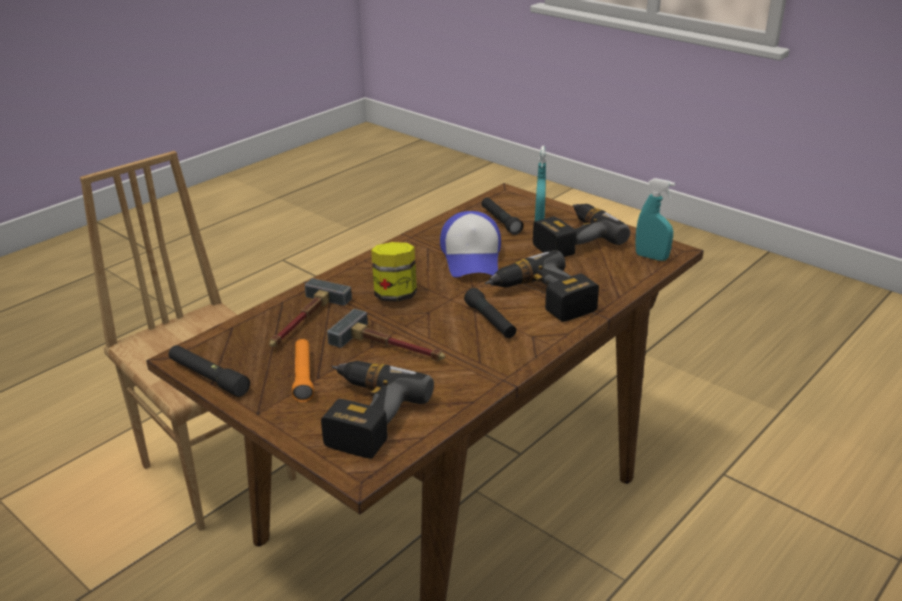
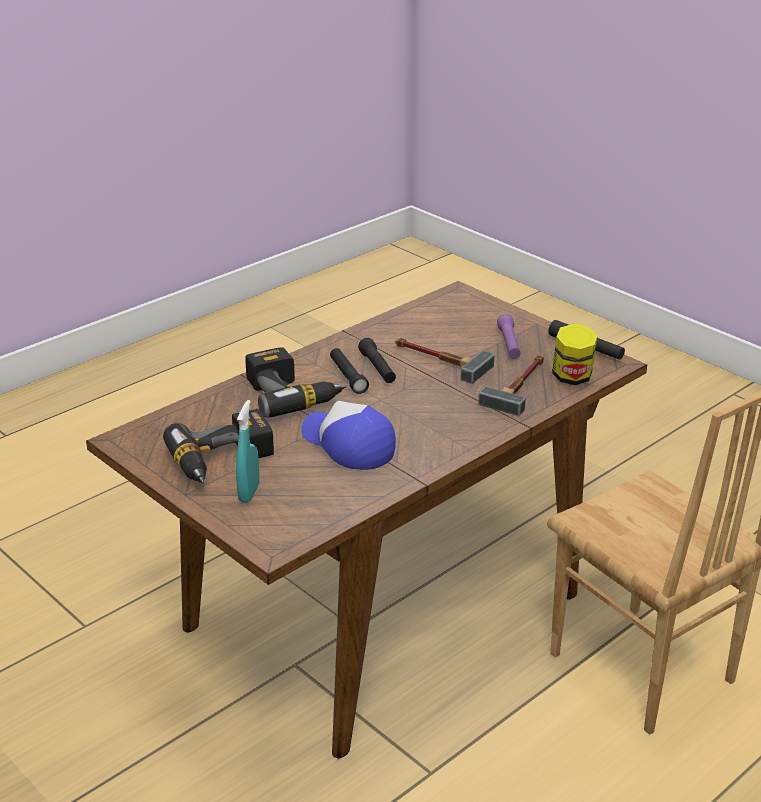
camera: 175 degrees left, 0 degrees up
orange flashlight [292,339,314,402] -> purple flashlight [497,314,521,359]
power drill [321,361,434,459] -> none
jar [371,242,417,302] -> jar moved to [552,323,598,385]
cap [440,211,501,277] -> cap turned 45 degrees counterclockwise [301,401,396,470]
black flashlight [481,197,523,235] -> black flashlight moved to [358,338,396,383]
turquoise spray bottle [635,178,675,261] -> none

